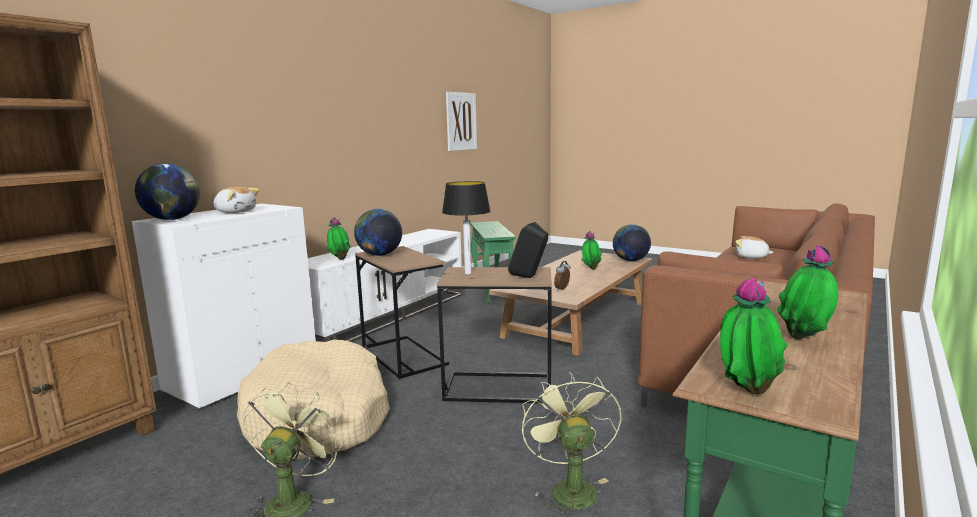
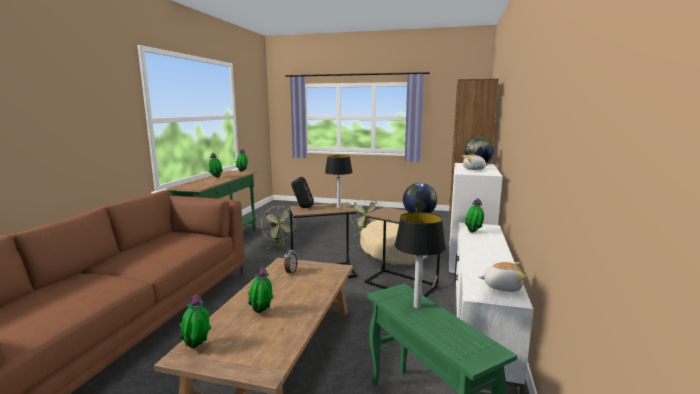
camera: 160 degrees right, 0 degrees up
picture [446,92,477,151] -> none
globe [613,224,651,261] -> potted plant [180,295,212,348]
plush toy [735,236,774,258] -> plush toy moved to [479,262,526,292]
none -> table lamp [394,212,446,309]

